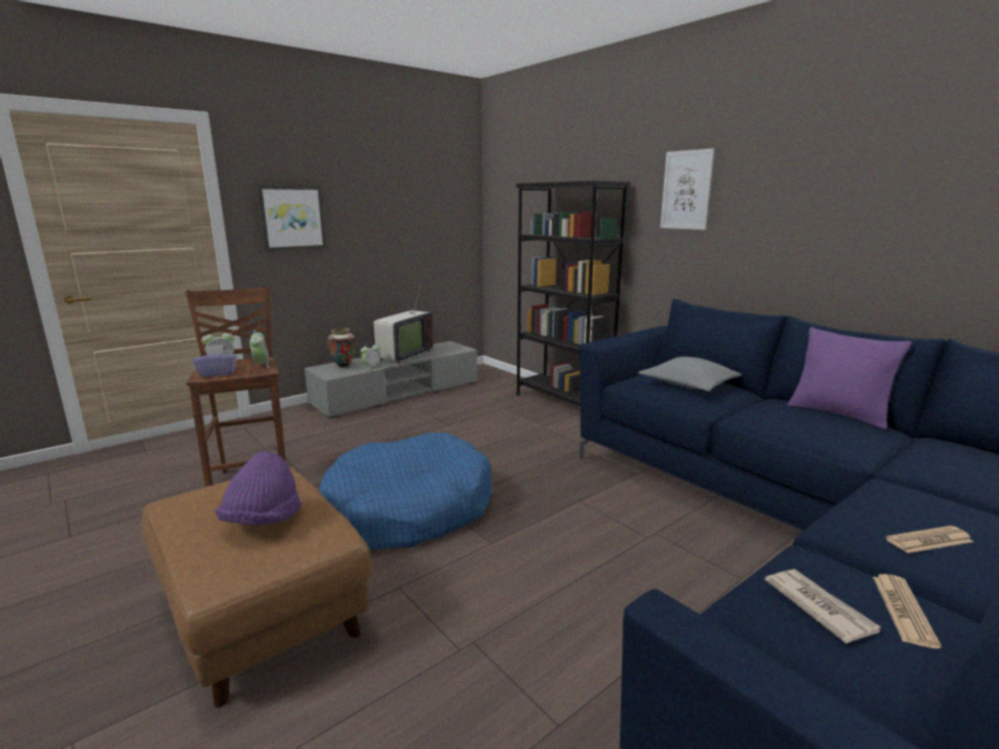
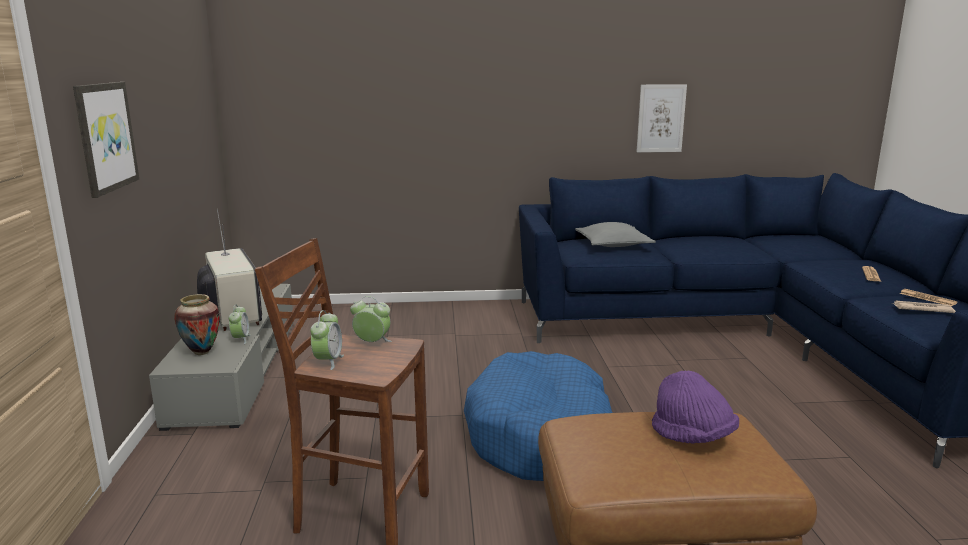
camera: 55 degrees left, 0 degrees up
purple tissue box [193,345,237,377] -> none
black bookcase [516,181,631,406] -> none
picture [660,148,715,230] -> picture moved to [637,84,687,152]
purple pillow [788,327,912,429] -> none

